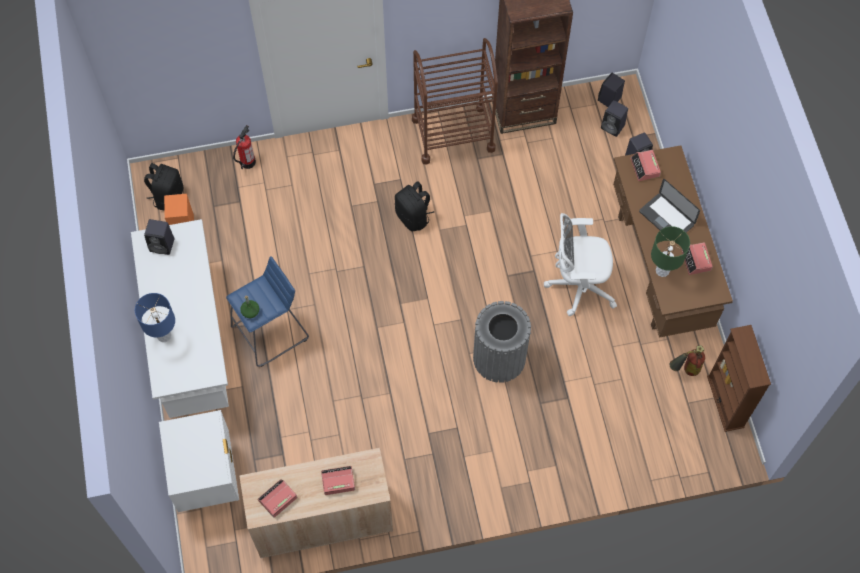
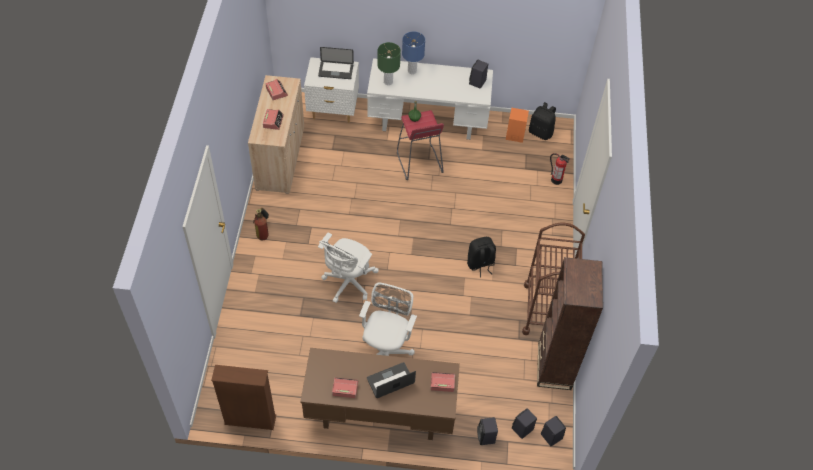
camera: 105 degrees right, 10 degrees down
blue stool [226,256,309,367] -> red stool [397,110,444,180]
grey trash can [473,301,531,383] -> white office chair [318,233,379,303]
green table lamp [651,226,690,277] -> green table lamp moved to [377,42,401,85]
fire extinguisher [669,345,705,376] -> fire extinguisher moved to [253,208,269,240]
none -> laptop [318,47,354,79]

